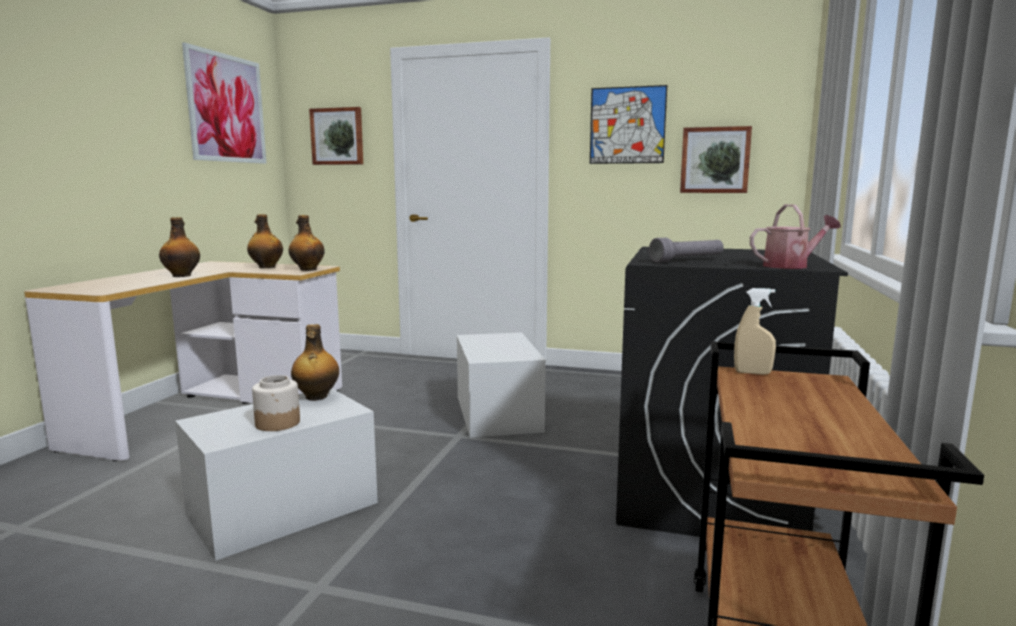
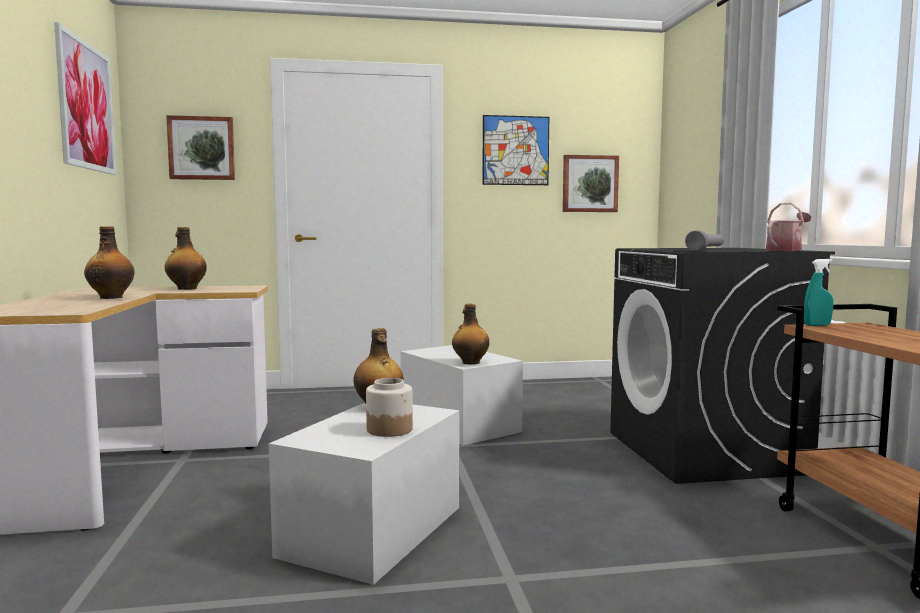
camera: 25 degrees left, 5 degrees down
bottle [288,215,324,271] -> bottle moved to [452,304,489,364]
beige spray bottle [734,288,776,375] -> turquoise spray bottle [804,259,833,326]

